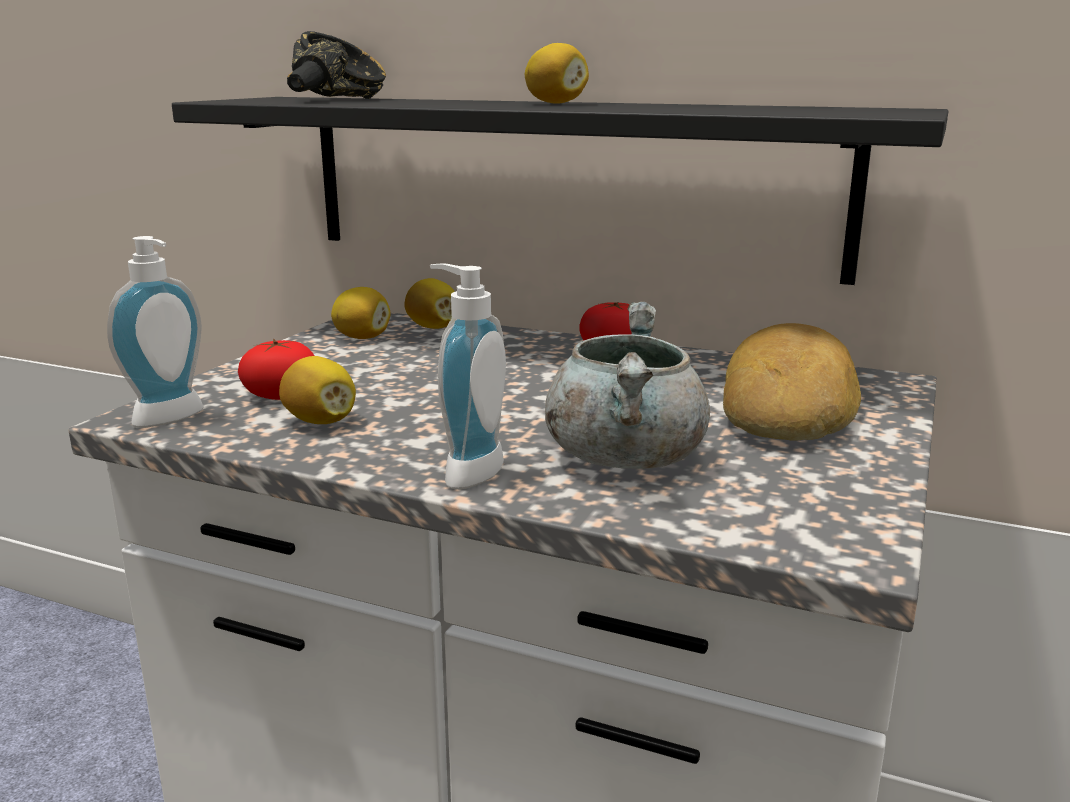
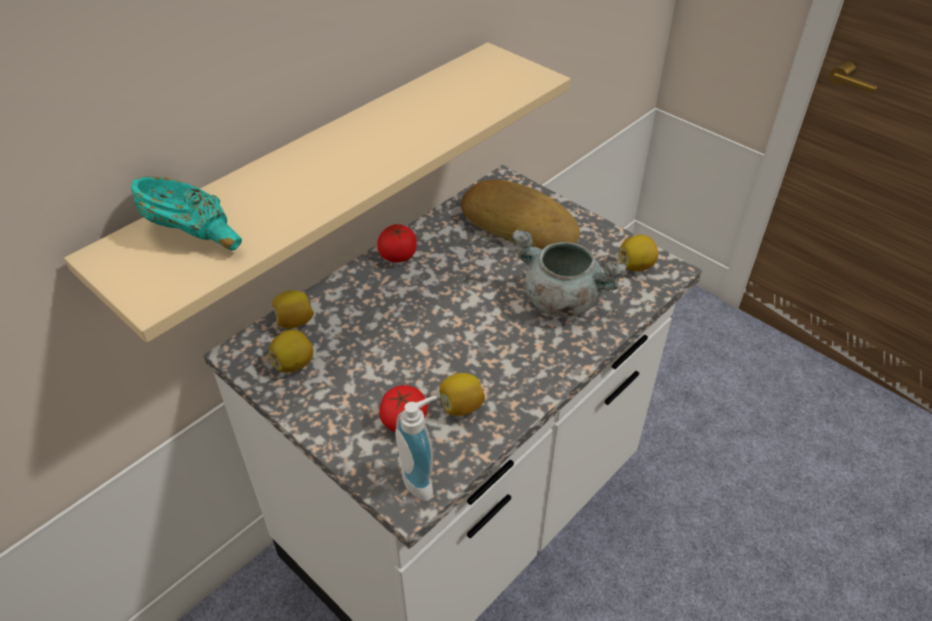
camera: 70 degrees left, 25 degrees up
black shelf [172,97,948,285] -> beige shelf [64,42,570,343]
black bowl [287,31,386,99] -> turquoise bowl [131,176,242,251]
soap dispenser [430,264,506,489] -> none
lemon [525,43,589,104] -> lemon moved to [619,235,658,271]

